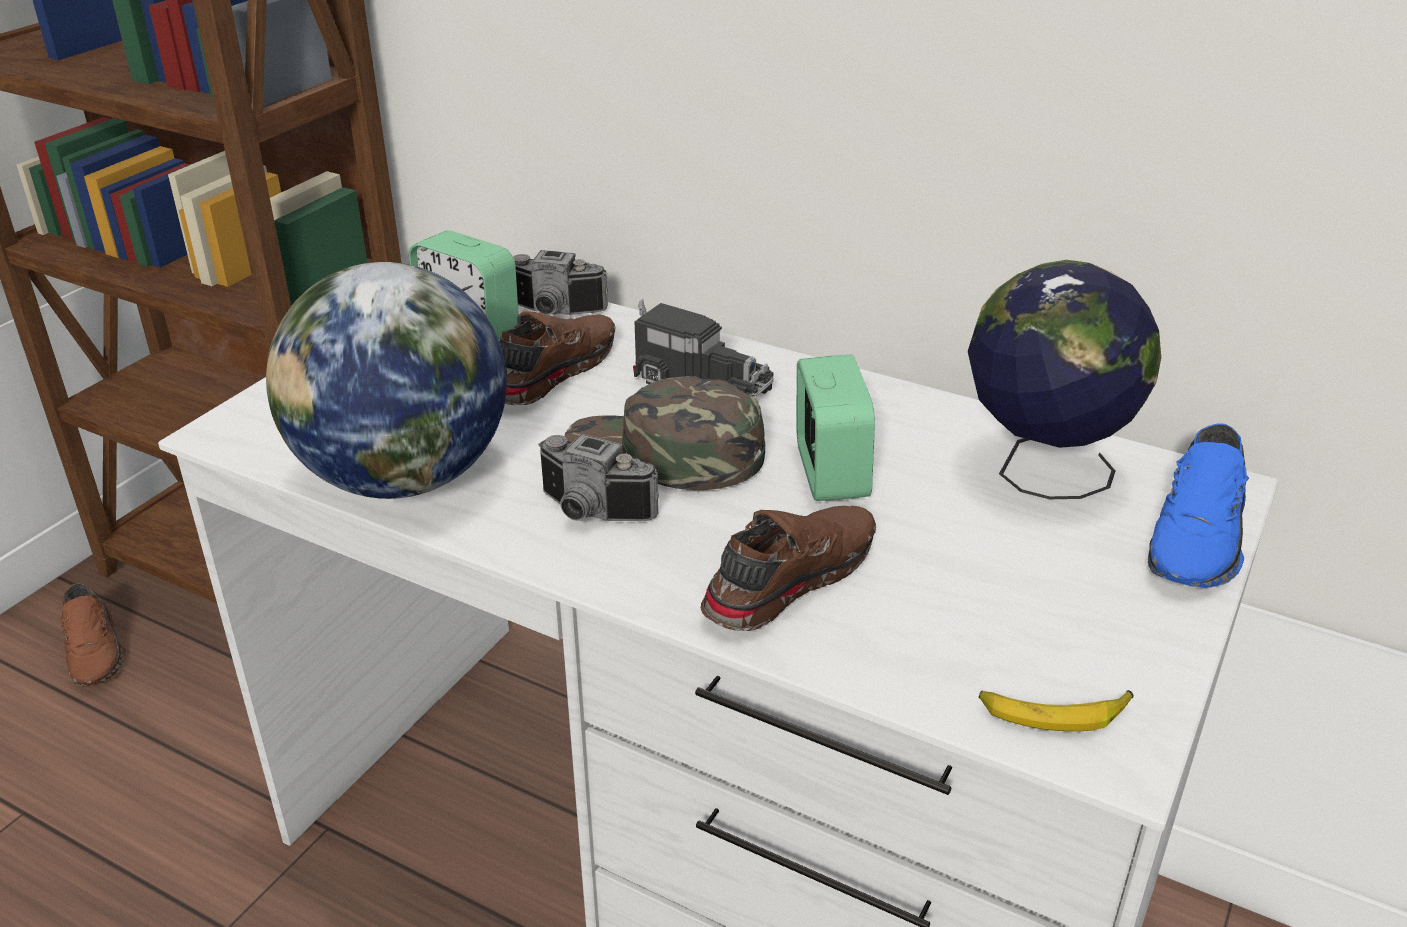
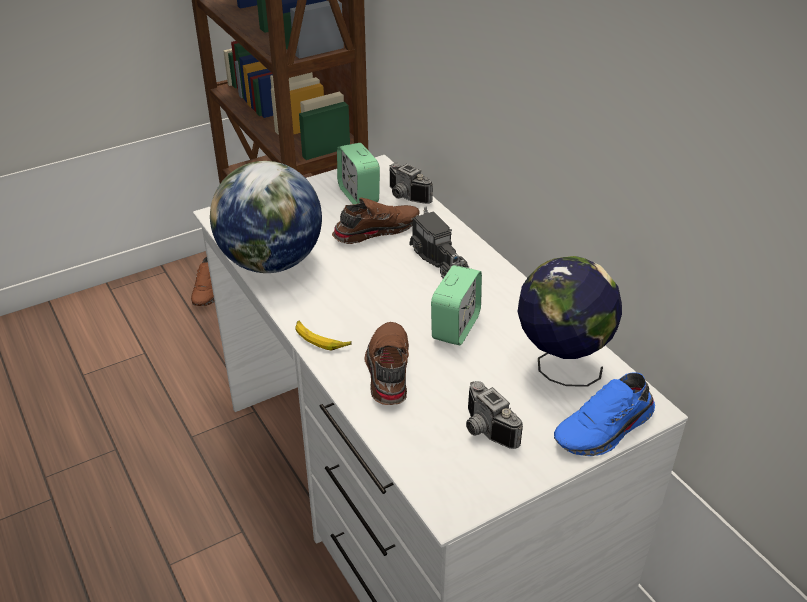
camera: 30 degrees right, 5 degrees up
camera [538,434,659,521] -> camera moved to [466,381,523,449]
green cap [564,376,765,490] -> none
brown shoe [701,506,876,631] -> brown shoe turned 75 degrees counterclockwise [364,322,409,405]
banana [979,690,1134,731] -> banana moved to [295,321,352,351]

